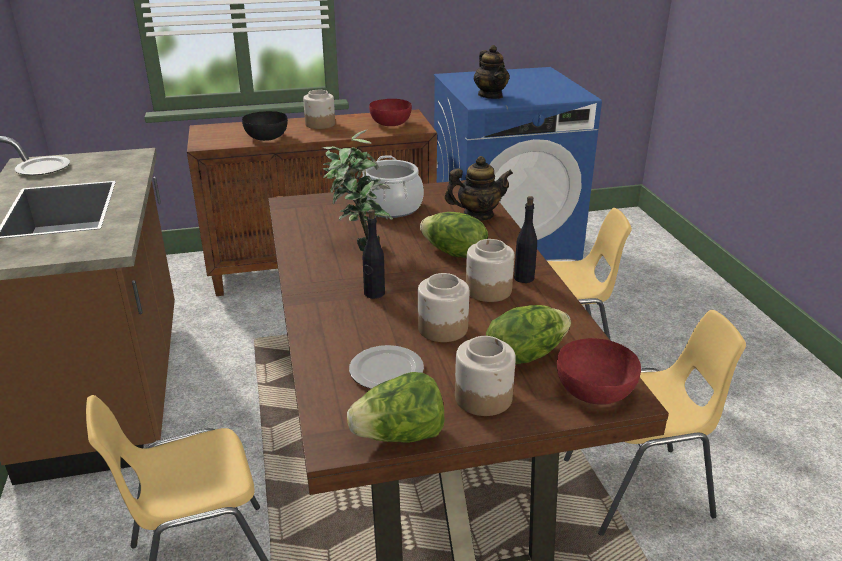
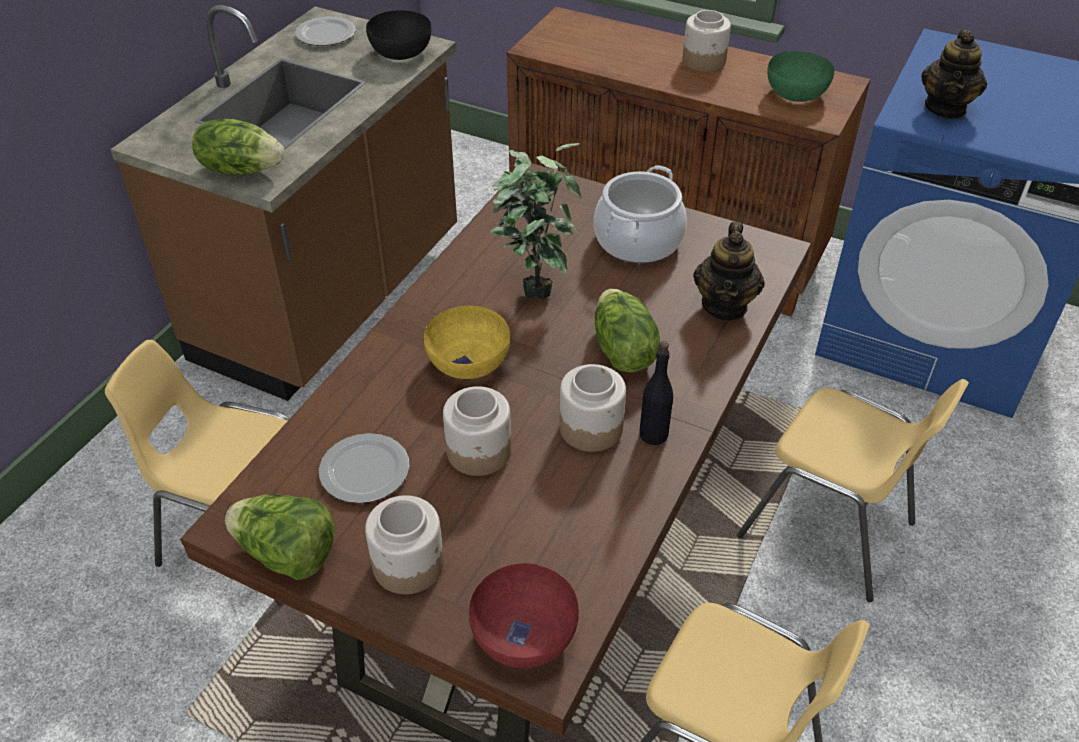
camera: 40 degrees right, 15 degrees up
black bowl [242,111,288,141] -> black bowl moved to [366,10,431,60]
black bottle [363,209,385,299] -> yellow bowl [424,306,510,379]
red bowl [369,99,412,126] -> green bowl [767,51,834,102]
teapot [445,156,513,221] -> teapot turned 75 degrees clockwise [693,222,765,321]
lettuce [486,305,571,364] -> lettuce moved to [192,119,284,175]

